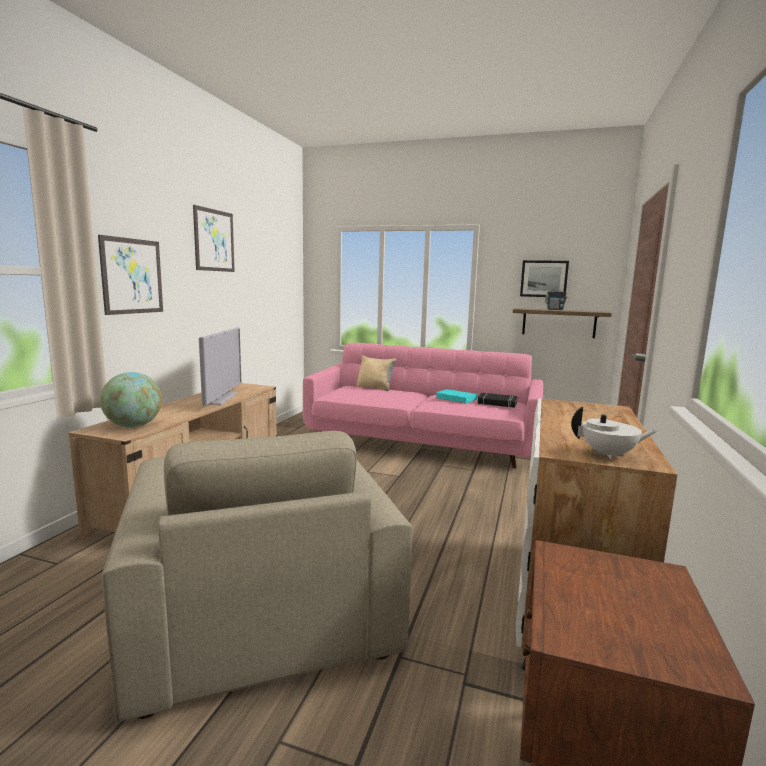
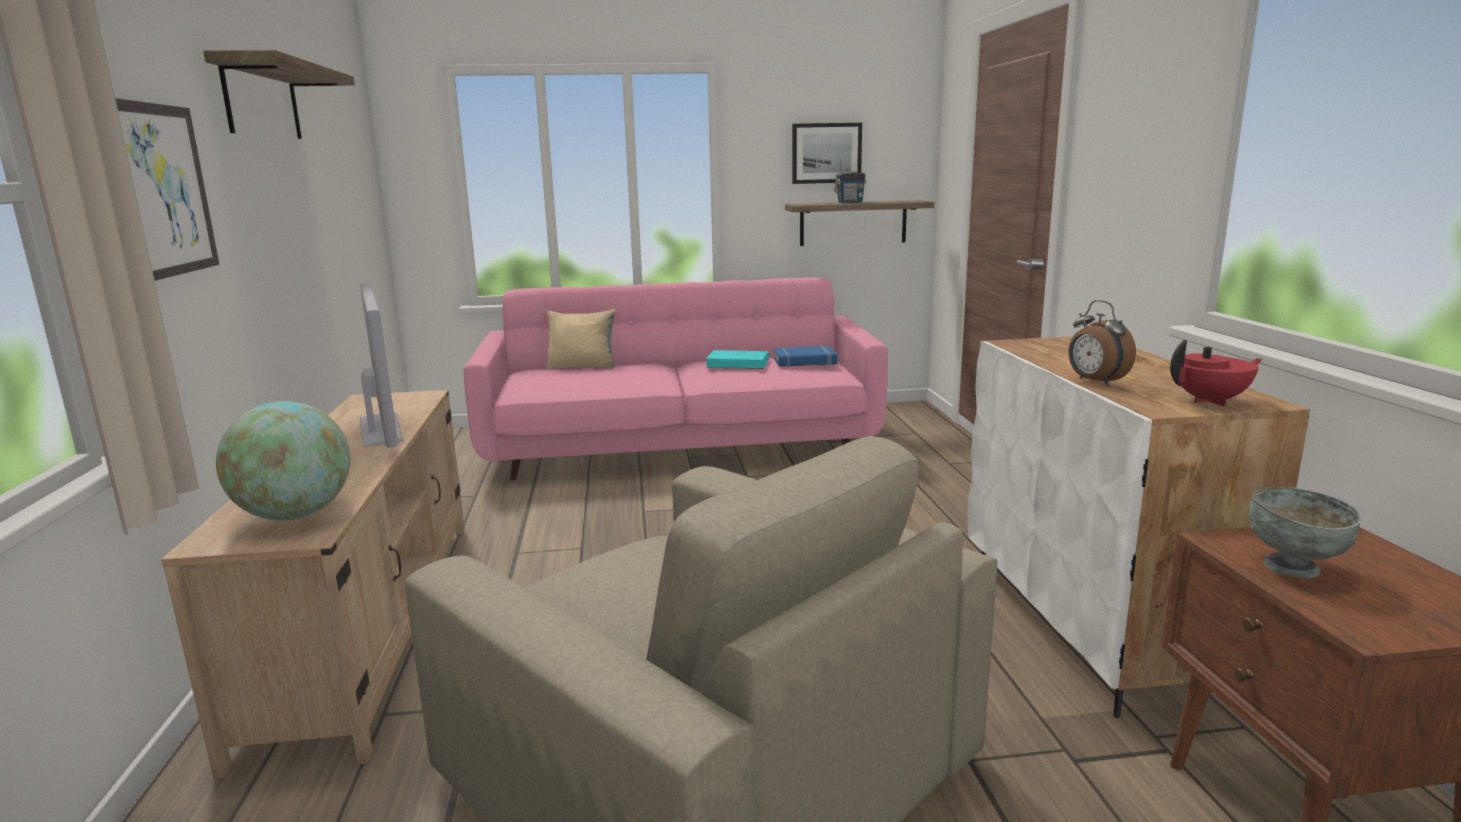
camera: 25 degrees left, 5 degrees up
picture [193,205,235,272] -> shelf [203,50,355,139]
black book [478,393,517,408] -> blue book [774,346,838,367]
white teapot [571,406,657,460] -> red teapot [1170,340,1262,406]
none -> alarm clock [1068,300,1136,386]
none -> grey bowl [1249,487,1361,578]

